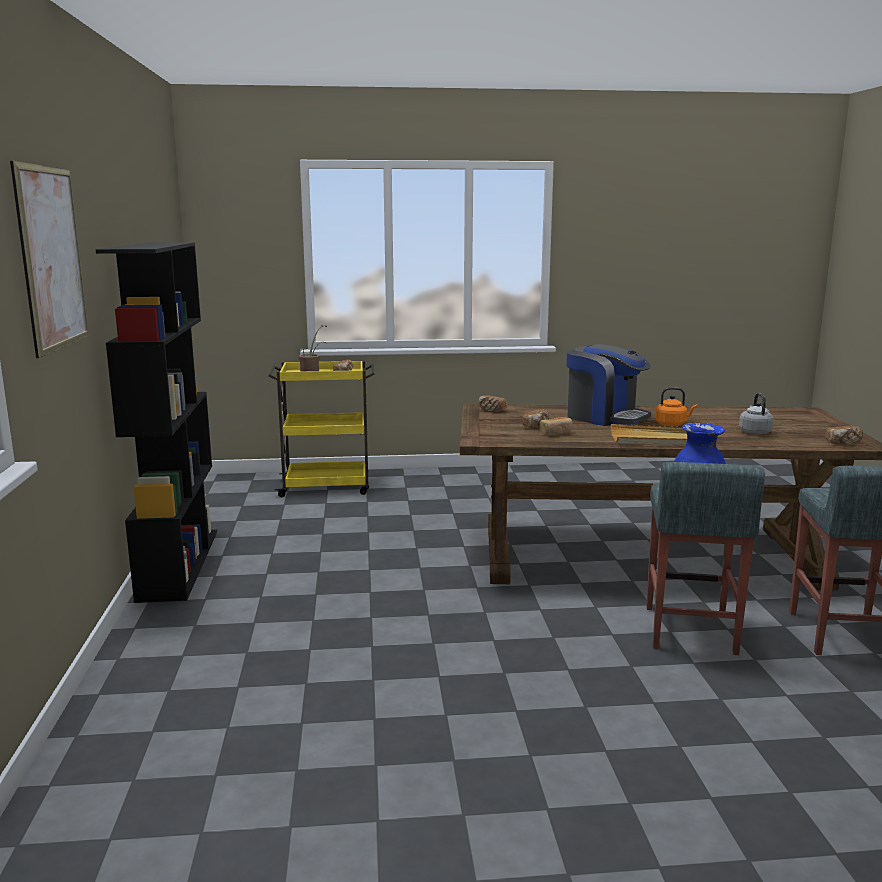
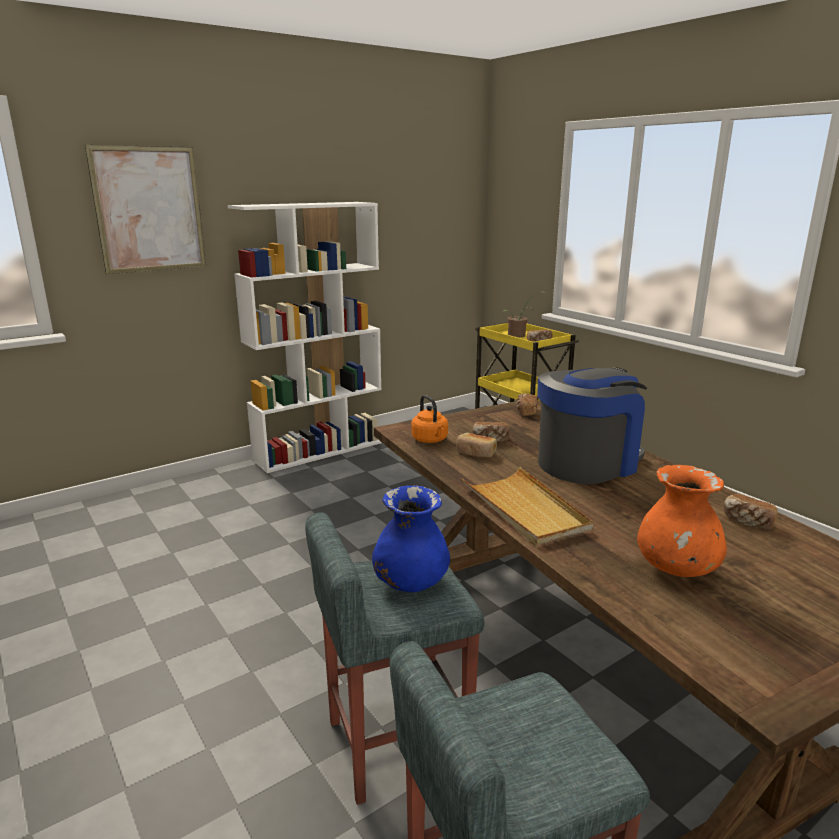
camera: 60 degrees right, 5 degrees up
black bookcase [96,242,217,603] -> white bookcase [228,202,382,473]
coffee machine [567,344,651,426] -> coffee machine turned 135 degrees counterclockwise [537,367,647,484]
orange kettle [655,387,697,426] -> orange kettle moved to [411,395,448,443]
grey kettle [739,393,774,434] -> orange vase [637,465,727,577]
bread [825,426,863,445] -> bread moved to [724,494,778,530]

